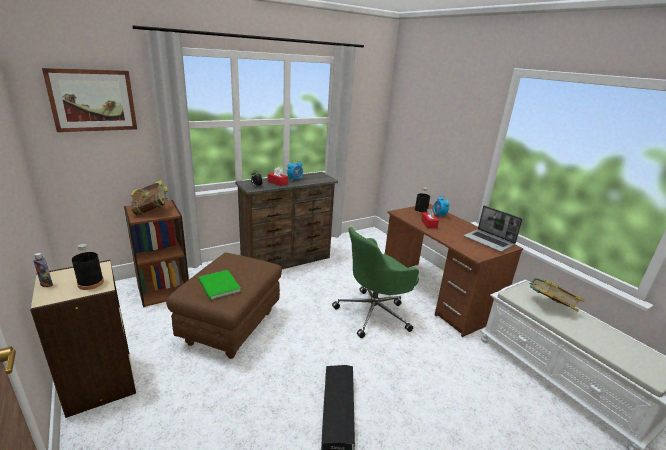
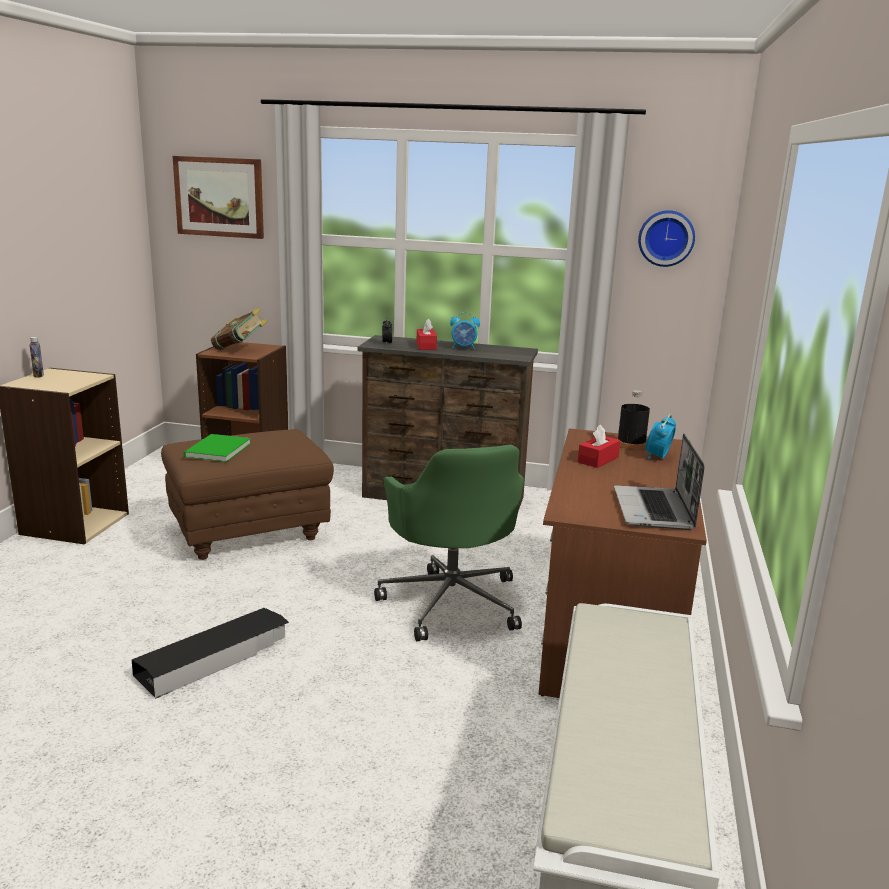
camera: 45 degrees right, 5 degrees down
black bottle [72,244,104,290] -> none
green office chair [332,227,419,338] -> green office chair turned 120 degrees counterclockwise [374,445,524,641]
book [529,278,584,311] -> none
none -> wall clock [638,210,695,267]

